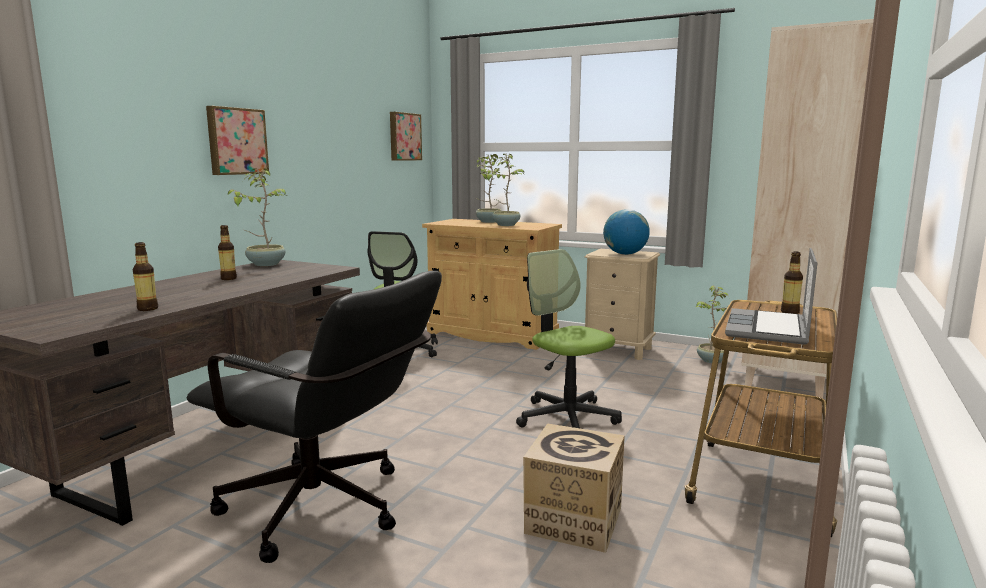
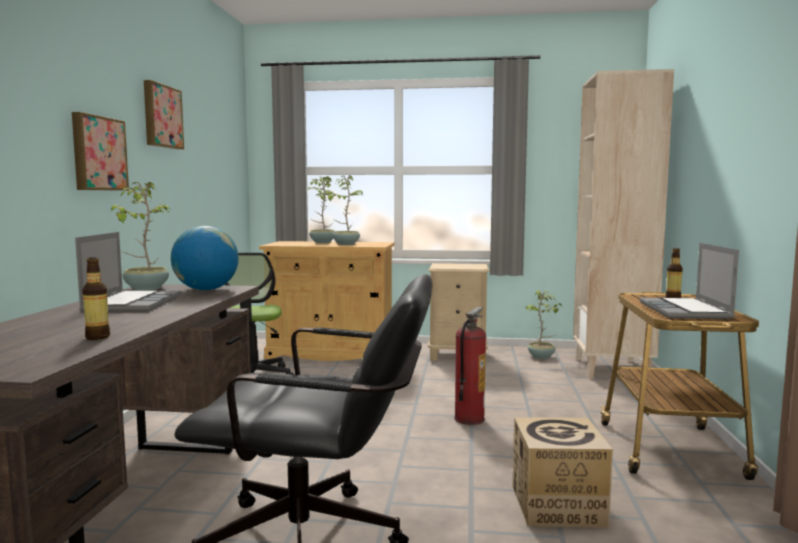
camera: 20 degrees left, 5 degrees down
bottle [218,225,237,280] -> laptop [75,232,181,312]
picture [390,112,422,161] -> picture moved to [144,80,184,150]
office chair [516,249,622,428] -> fire extinguisher [454,307,486,425]
globe [603,209,650,255] -> globe moved to [171,226,238,290]

